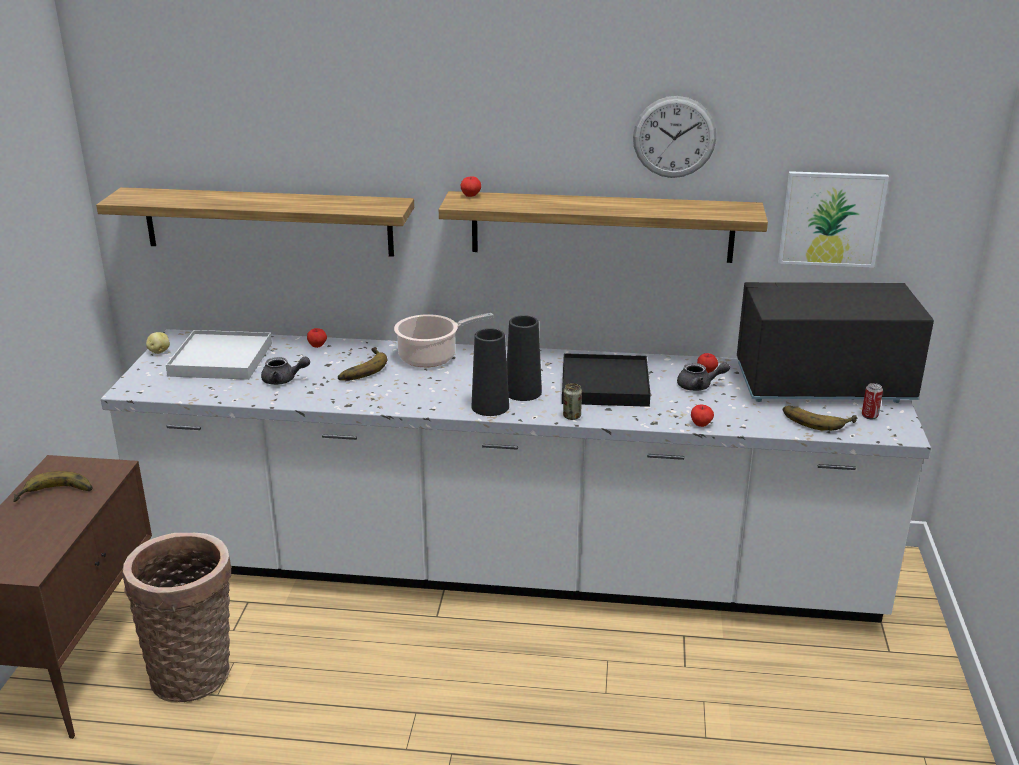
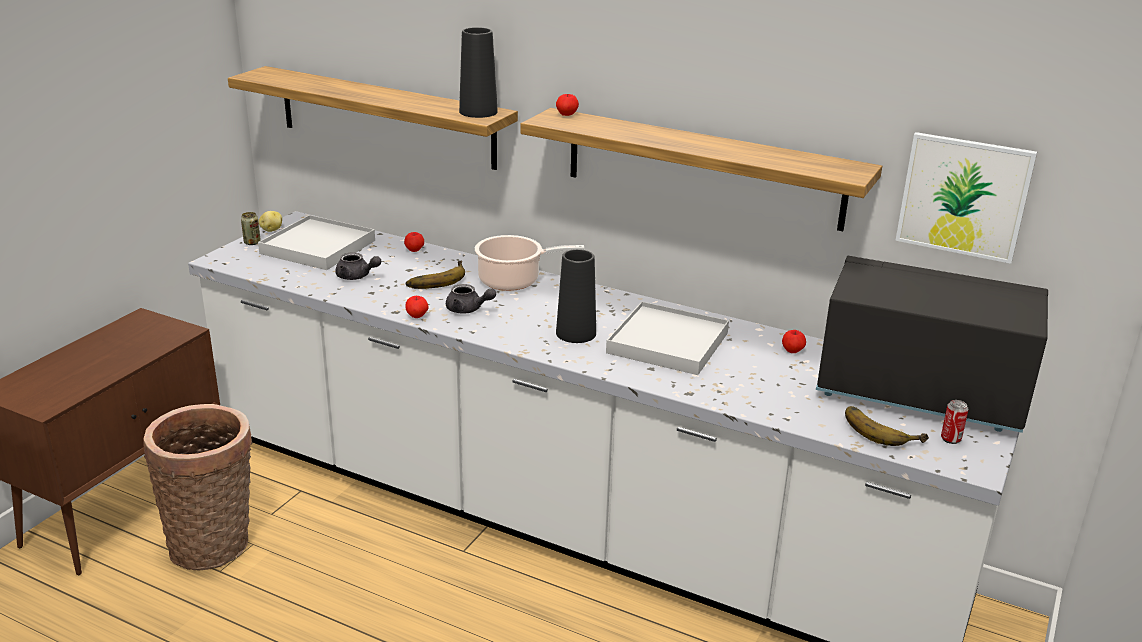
camera: 20 degrees right, 0 degrees up
banana [13,471,92,502] -> none
black vase [471,328,509,416] -> black vase moved to [459,27,498,118]
black tray [562,353,651,407] -> white tray [606,302,729,375]
can [563,383,582,420] -> can moved to [241,212,261,245]
wall clock [633,96,716,178] -> none
grey teapot [677,362,730,391] -> grey teapot moved to [446,284,496,314]
apple [691,404,714,427] -> apple moved to [405,296,428,318]

